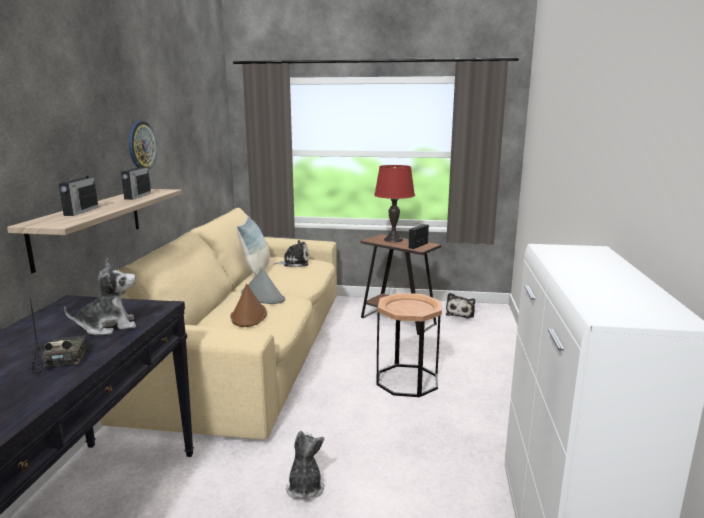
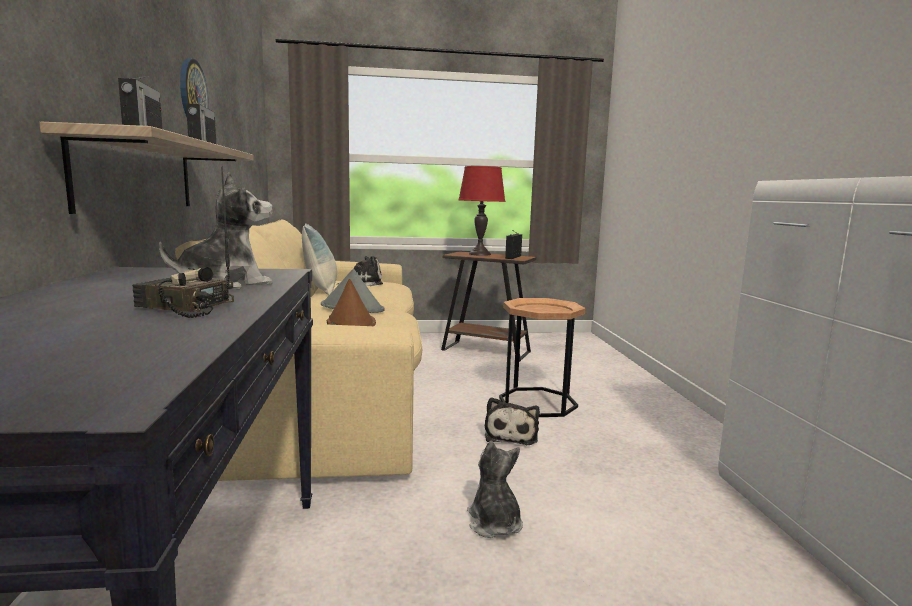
camera: 15 degrees left, 5 degrees down
radio [30,298,88,373] -> radio turned 45 degrees counterclockwise [132,166,234,318]
plush toy [446,293,475,319] -> plush toy moved to [485,397,540,445]

